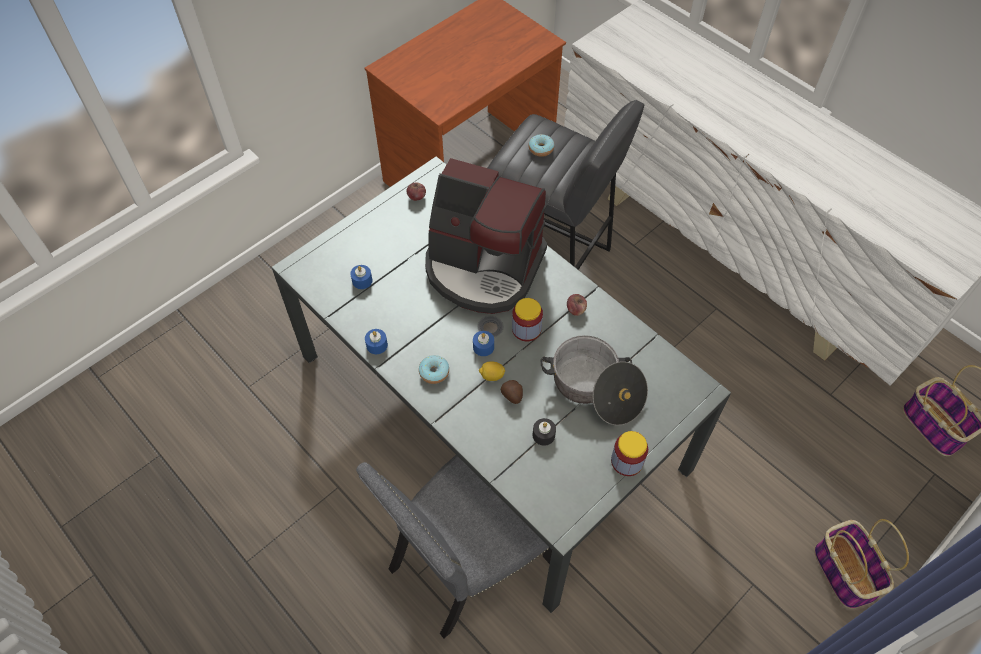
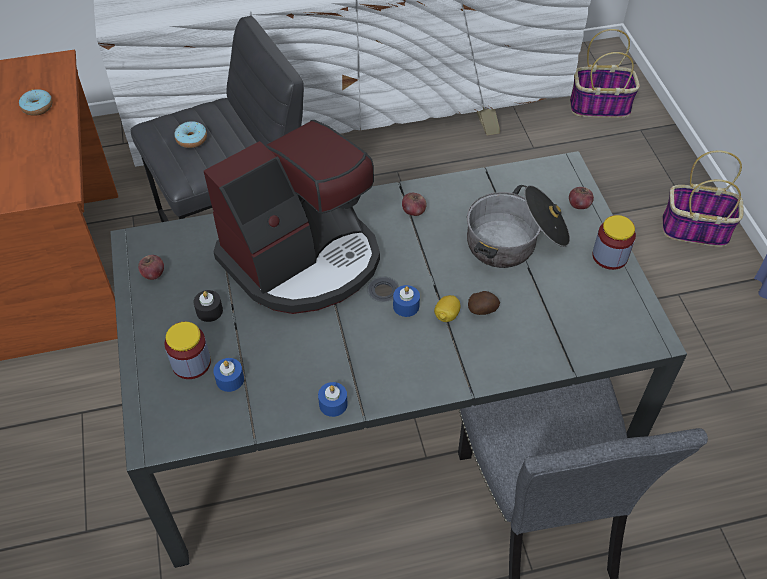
camera: 60 degrees left, 5 degrees down
donut [419,355,449,384] -> donut moved to [19,89,52,116]
jar [512,298,543,341] -> jar moved to [164,322,211,379]
black candle [533,418,556,446] -> black candle moved to [194,290,223,322]
none -> apple [569,187,594,209]

